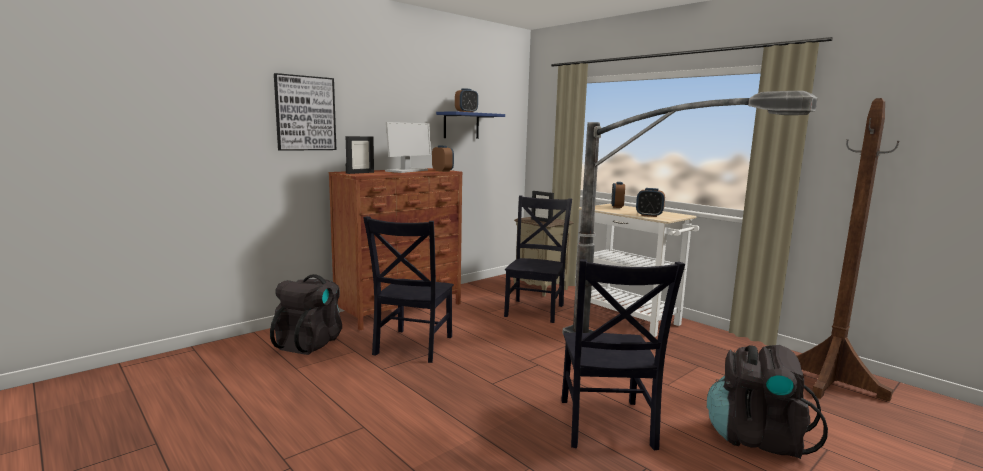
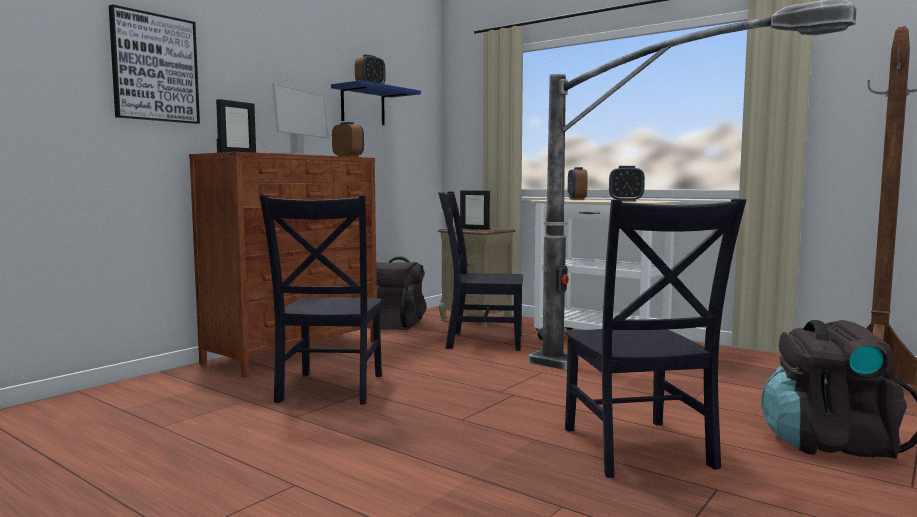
camera: 10 degrees left, 5 degrees down
black backpack [270,274,342,355] -> black backpack moved to [376,256,426,330]
black chair [504,195,572,323] -> black chair turned 90 degrees counterclockwise [438,192,523,351]

